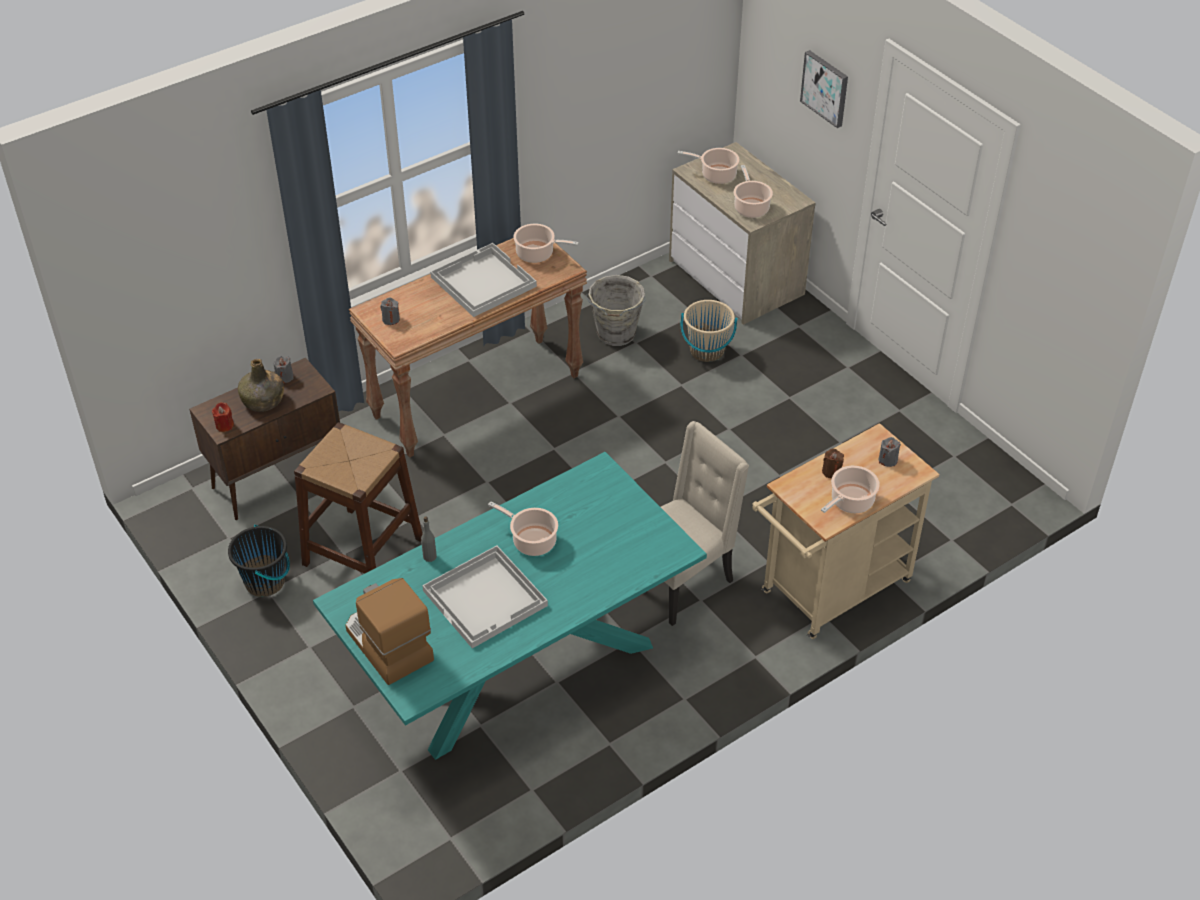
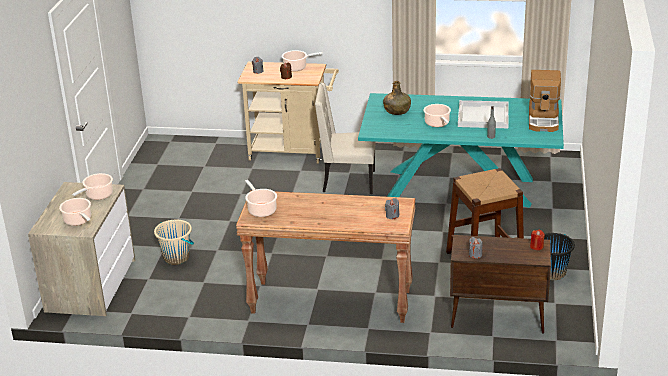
camera: 135 degrees left, 15 degrees down
green bottle [238,359,284,412] -> green bottle moved to [383,81,411,115]
white tray [430,243,537,317] -> none
grey bucket [585,275,646,346] -> none
picture [800,50,848,128] -> none

